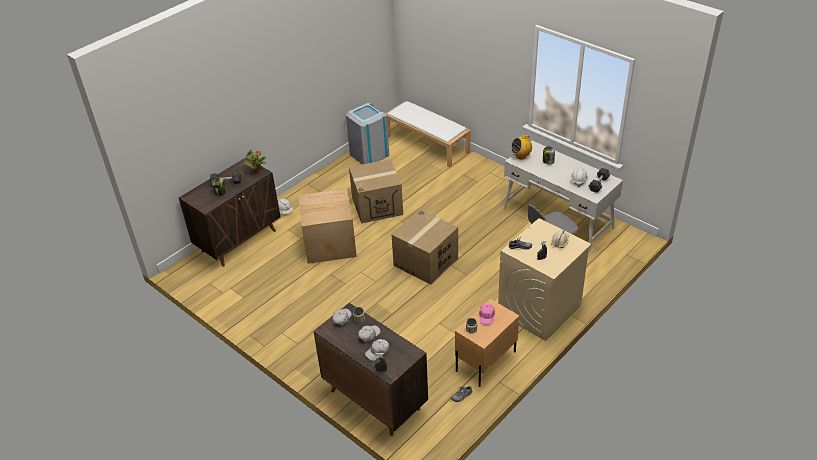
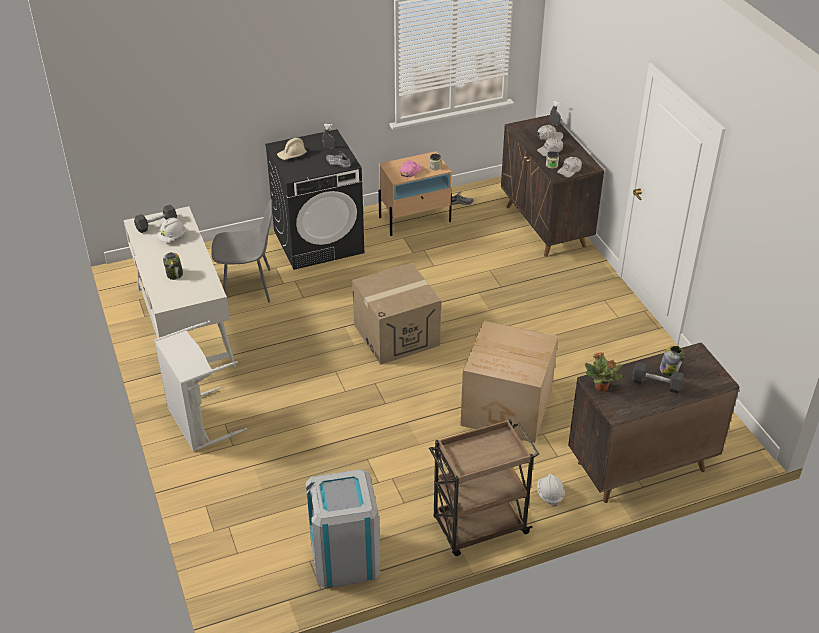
camera: 155 degrees left, 0 degrees up
cardboard box [349,159,403,223] -> none
white bench [386,101,471,167] -> none
beige washing machine [498,218,591,341] -> black washing machine [265,129,364,270]
radio [511,134,532,159] -> none
none -> grey laundry basket [154,321,247,452]
none -> brown cart [429,419,539,556]

